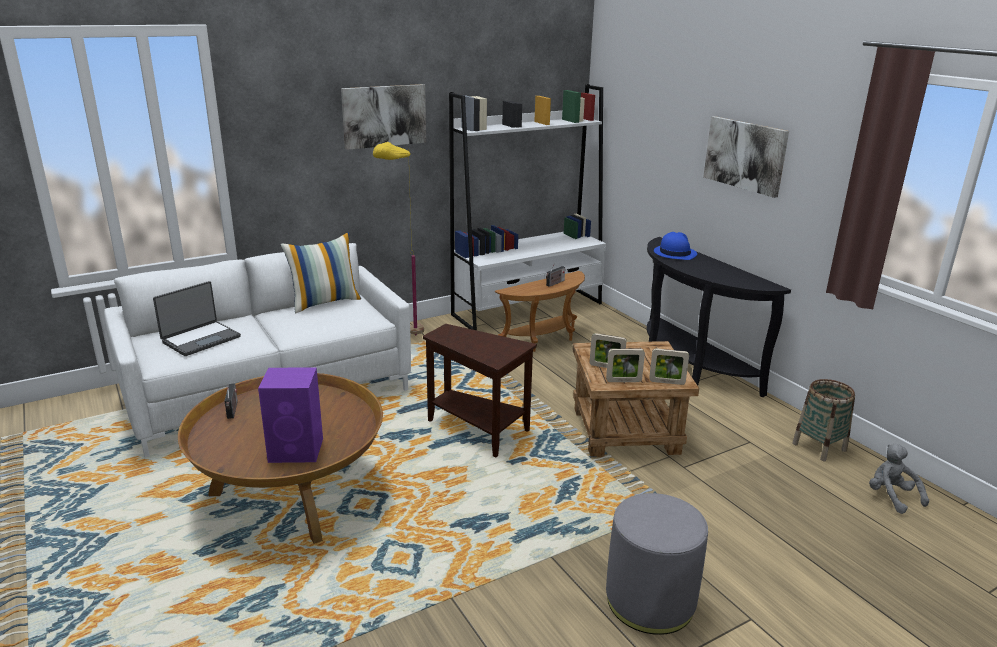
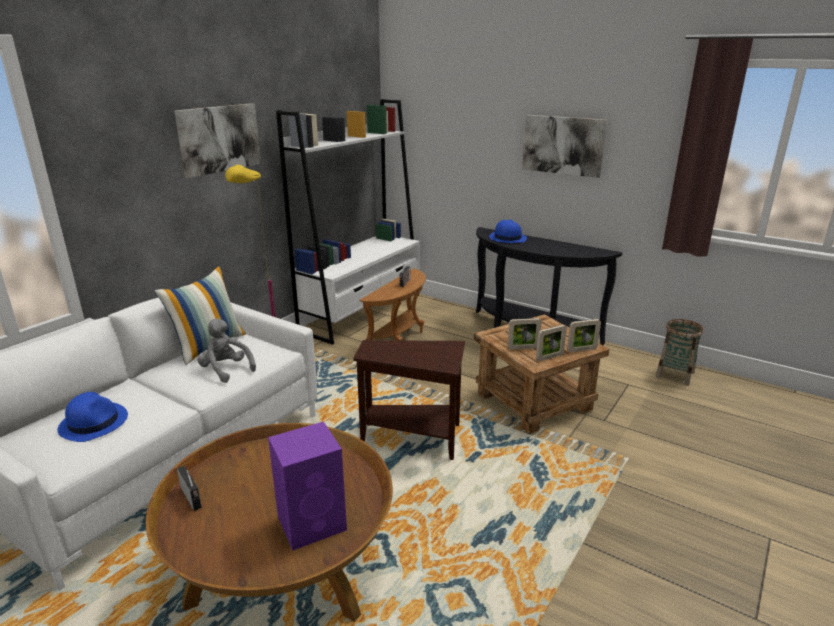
camera: 25 degrees left, 0 degrees up
laptop [153,281,241,356] -> blue hat [57,392,128,442]
grey ottoman [606,493,708,635] -> none
grey plush toy [869,444,929,514] -> grey plush toy moved to [198,319,256,383]

